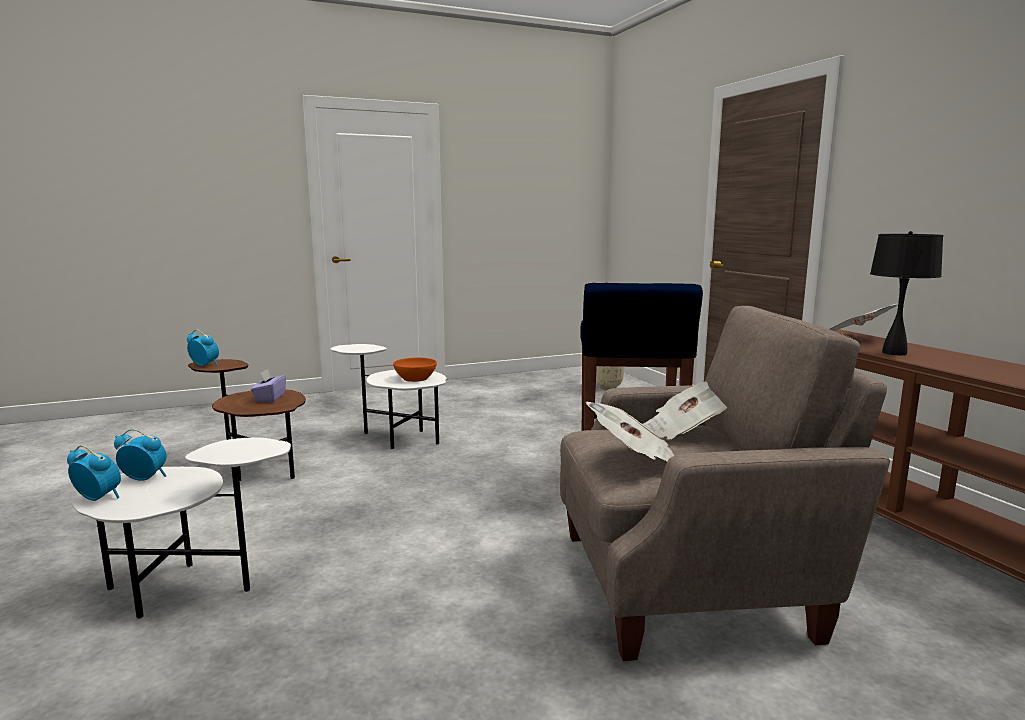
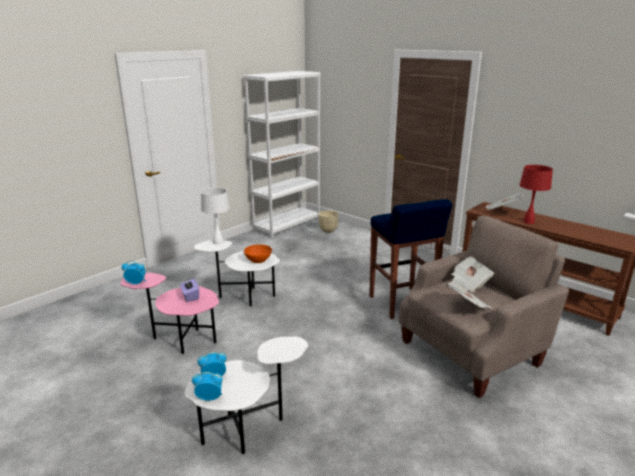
camera: 25 degrees left, 10 degrees up
brown side table [188,359,306,481] -> pink side table [120,273,219,354]
black table lamp [870,231,944,355] -> red table lamp [520,165,553,224]
none -> white table lamp [201,187,230,245]
none -> white bookcase [244,71,321,239]

